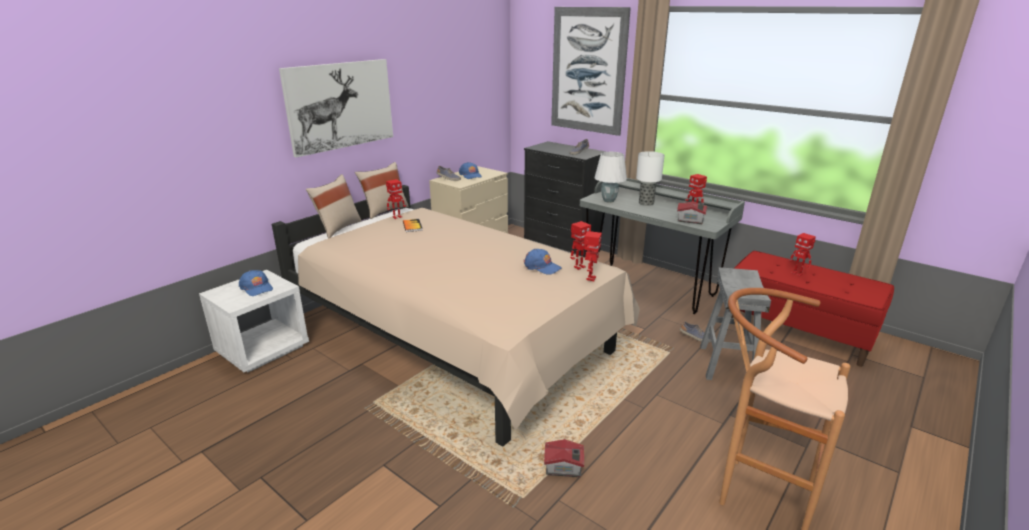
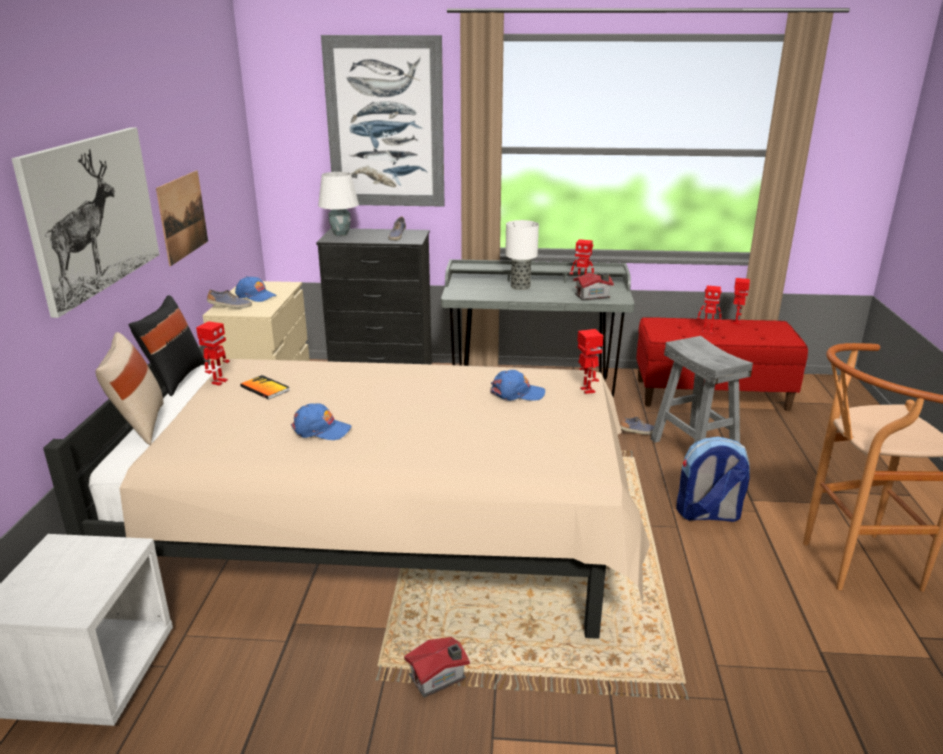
camera: 35 degrees left, 0 degrees up
blue cap [239,270,273,296] -> blue cap moved to [291,403,351,440]
beige pillow [355,162,409,219] -> black pillow [129,295,205,396]
toy house [544,439,584,477] -> toy house moved to [404,637,470,698]
toy robot [570,221,591,270] -> toy robot moved to [733,278,750,325]
white table lamp [594,152,627,203] -> white table lamp moved to [318,172,359,236]
none -> picture [156,170,208,266]
none -> backpack [677,436,750,522]

